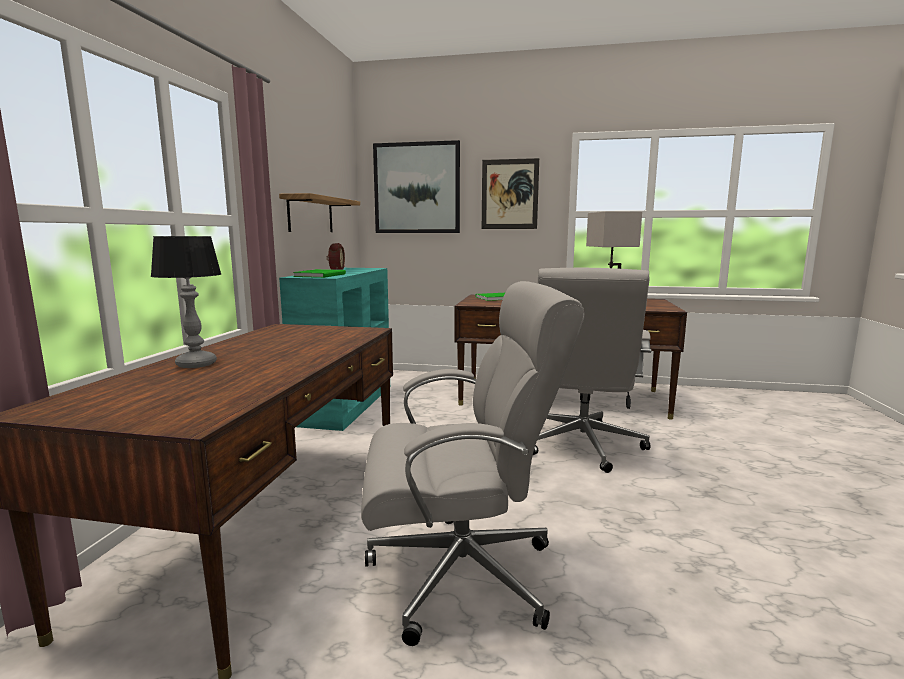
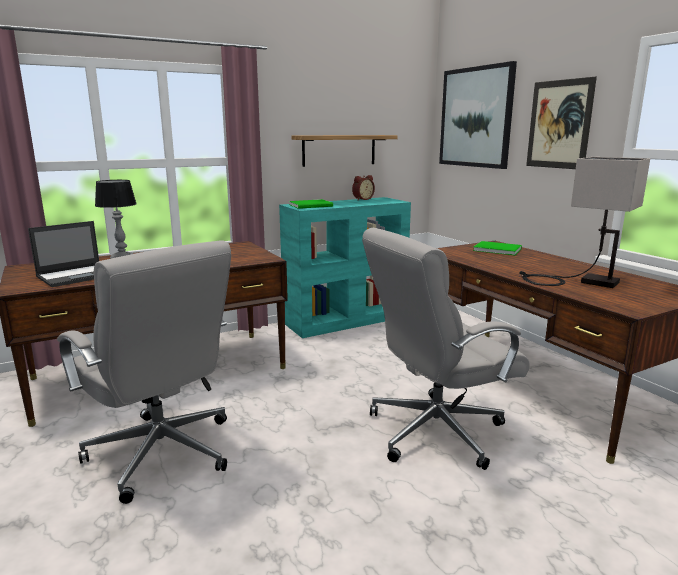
camera: 50 degrees right, 5 degrees up
none -> laptop [28,221,99,287]

